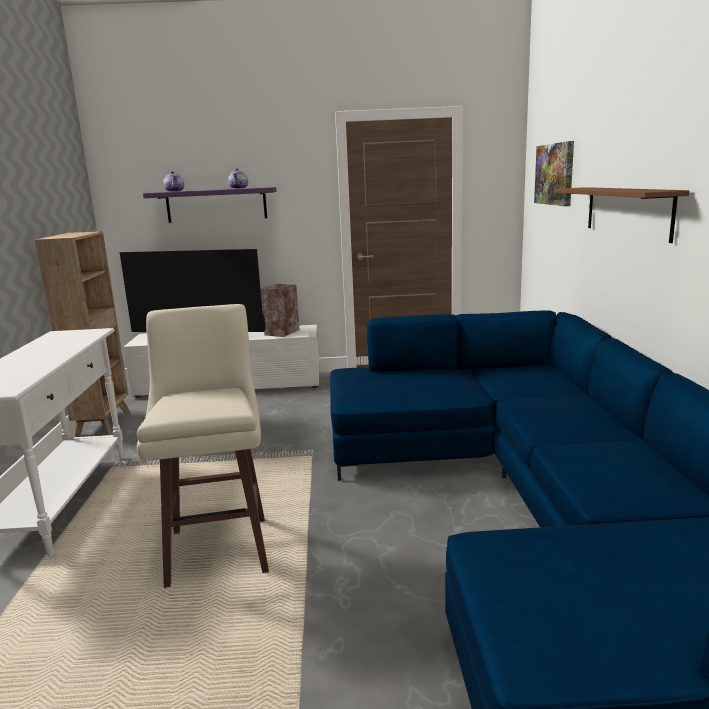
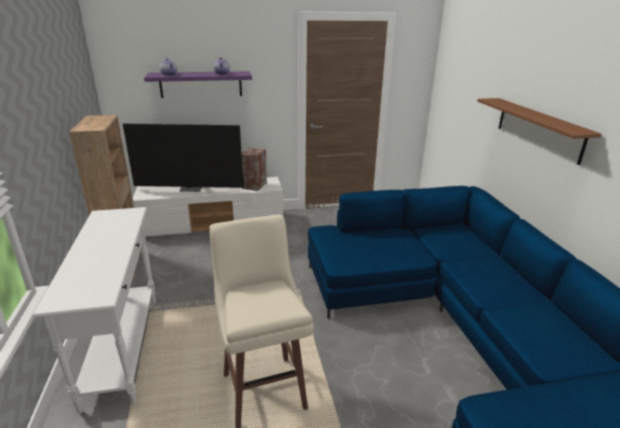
camera: 10 degrees left, 10 degrees up
picture [534,141,574,206] -> none

